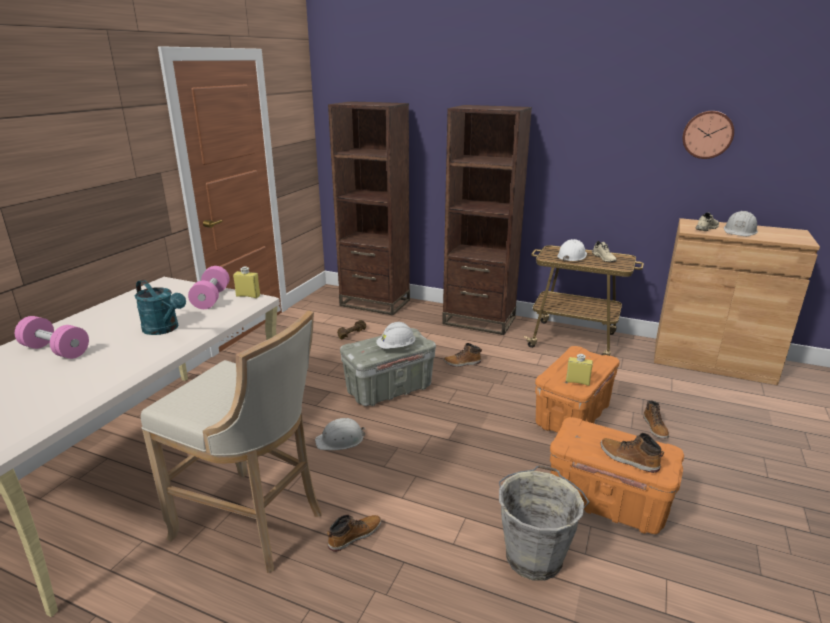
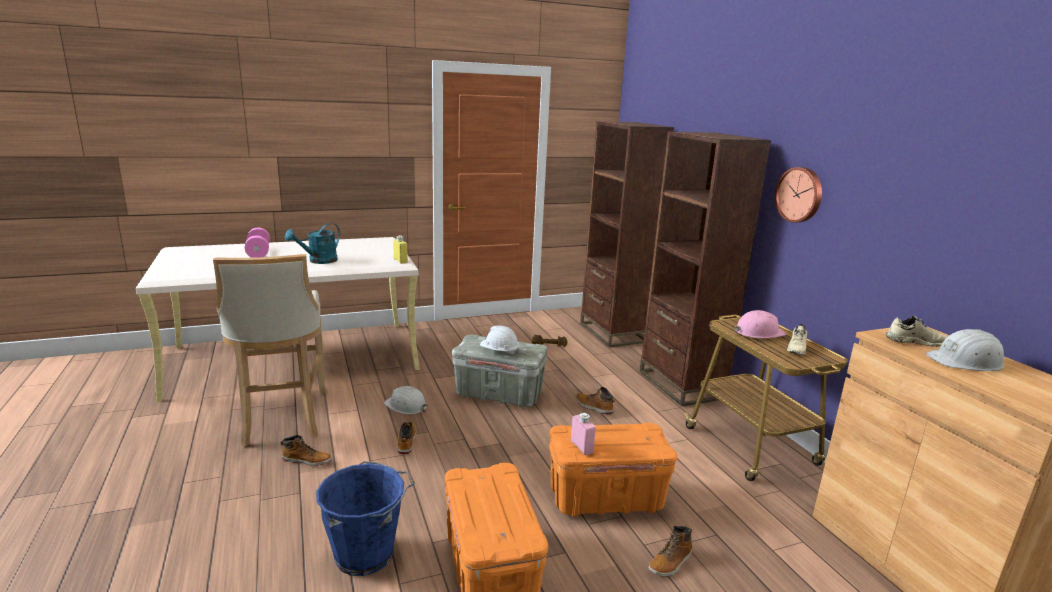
camera: 45 degrees right, 5 degrees down
turquoise watering can [135,280,186,335] -> turquoise watering can turned 45 degrees clockwise [285,223,340,264]
pink dumbbell [188,266,230,309] -> none
grey bucket [499,465,589,581] -> blue bucket [316,462,415,576]
white hard hat [557,239,587,262] -> pink hard hat [734,310,787,338]
yellow bottle [566,354,593,386] -> pink bottle [571,413,596,455]
boot [601,433,664,473] -> boot moved to [397,422,416,454]
wall clock [683,111,734,159] -> wall clock moved to [775,167,822,223]

